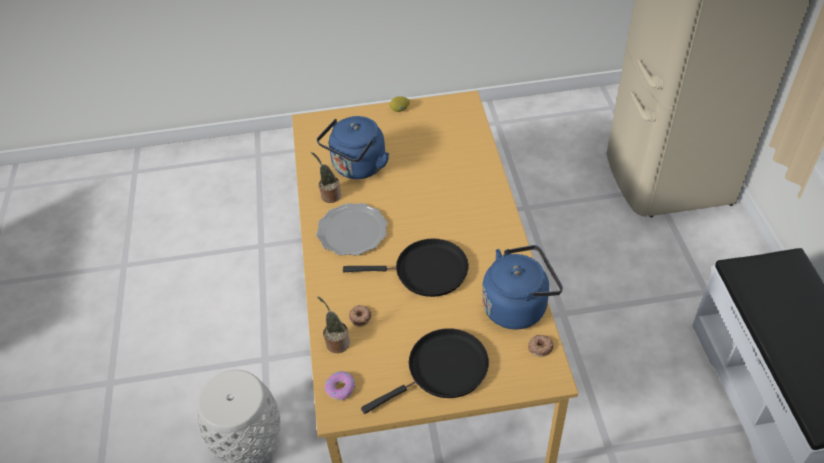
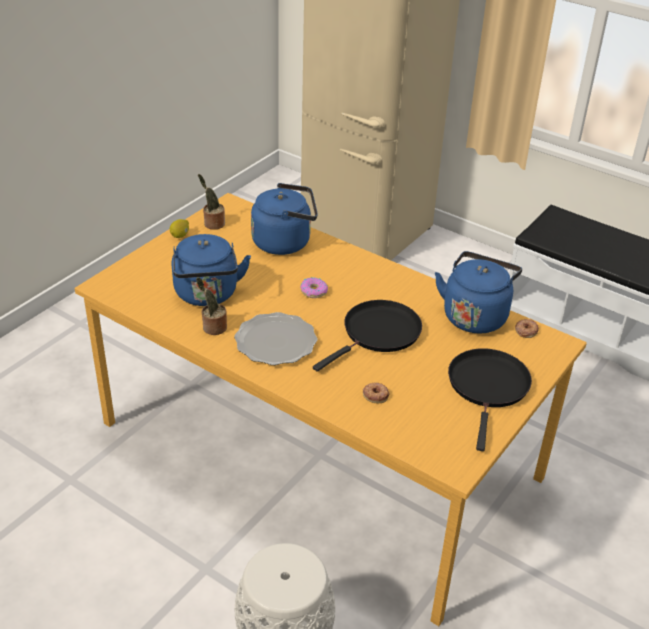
camera: 50 degrees left, 10 degrees down
potted plant [317,296,350,353] -> potted plant moved to [198,174,225,230]
donut [325,371,355,400] -> donut moved to [300,277,328,298]
none -> blue kettle [251,183,318,255]

